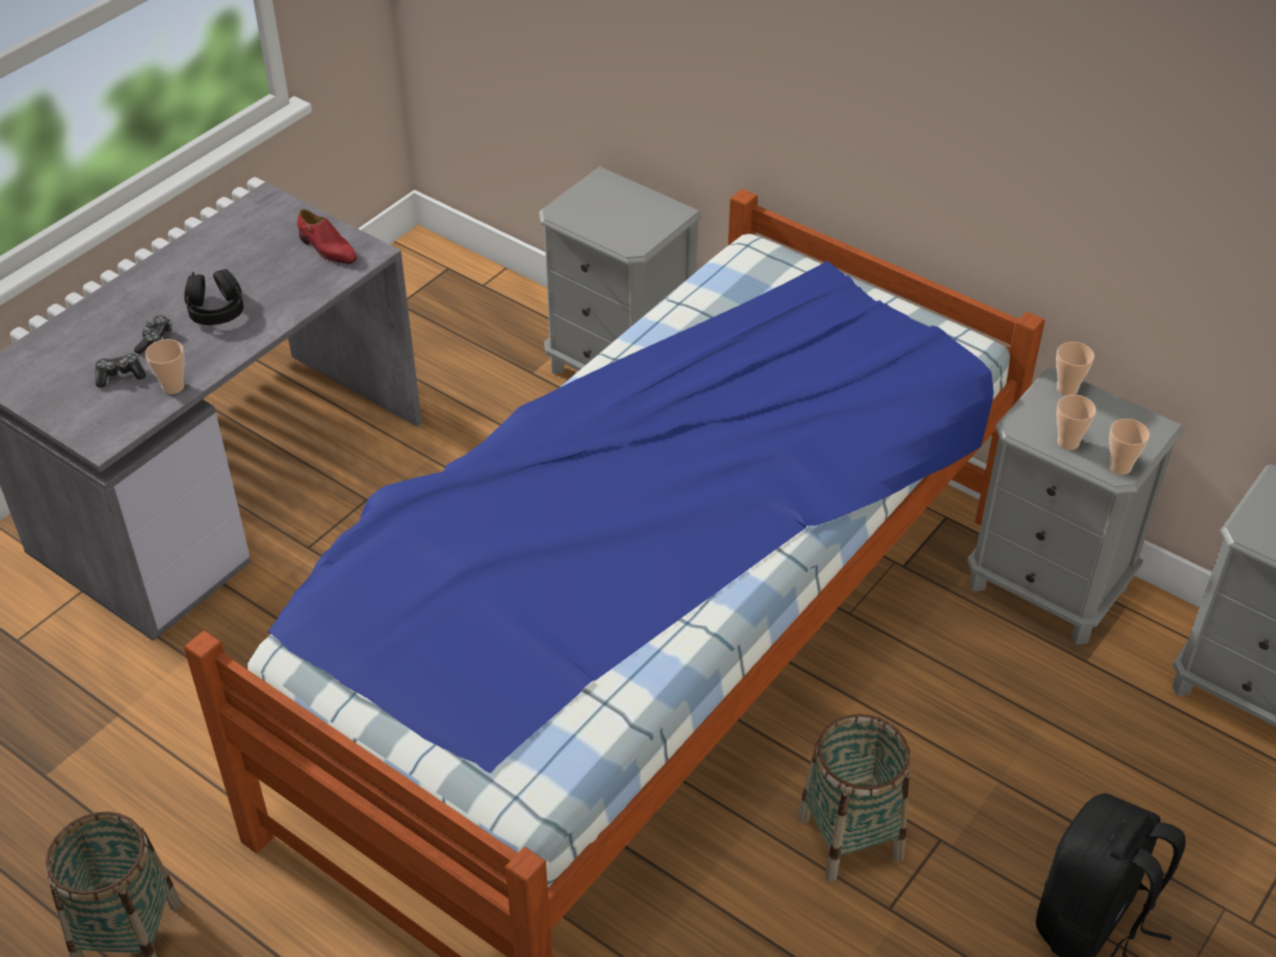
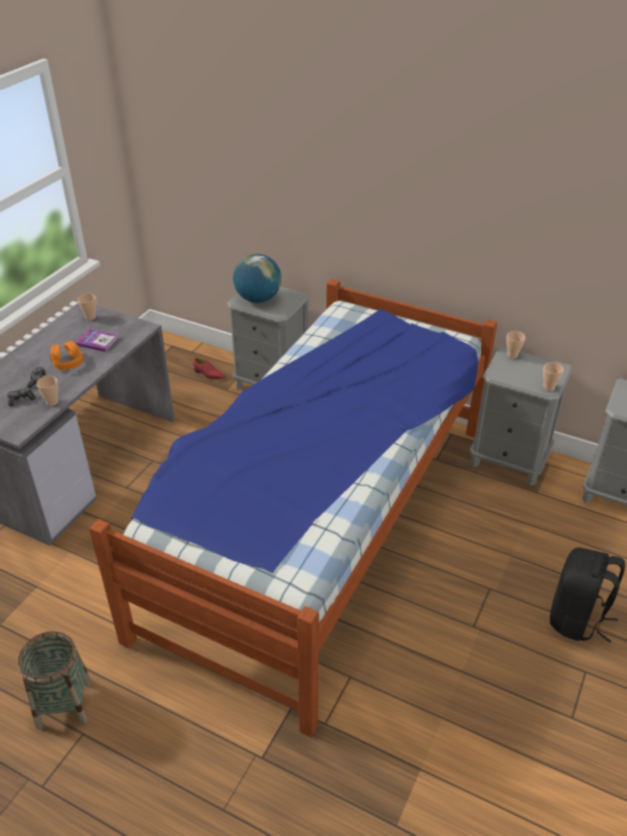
camera: 10 degrees left, 5 degrees down
black headphones [184,269,244,325] -> orange headphones [50,341,83,370]
red shoe [297,209,357,264] -> red shoe moved to [193,358,224,380]
basket [798,714,911,882] -> none
cup [1057,395,1096,450] -> cup moved to [78,294,96,320]
none -> book [74,329,119,352]
none -> globe [233,254,281,303]

